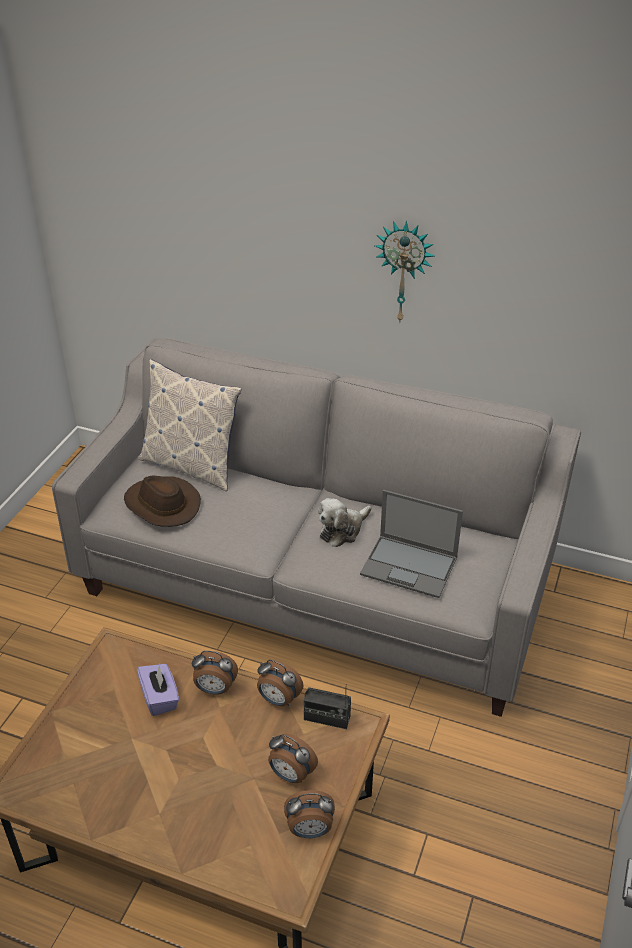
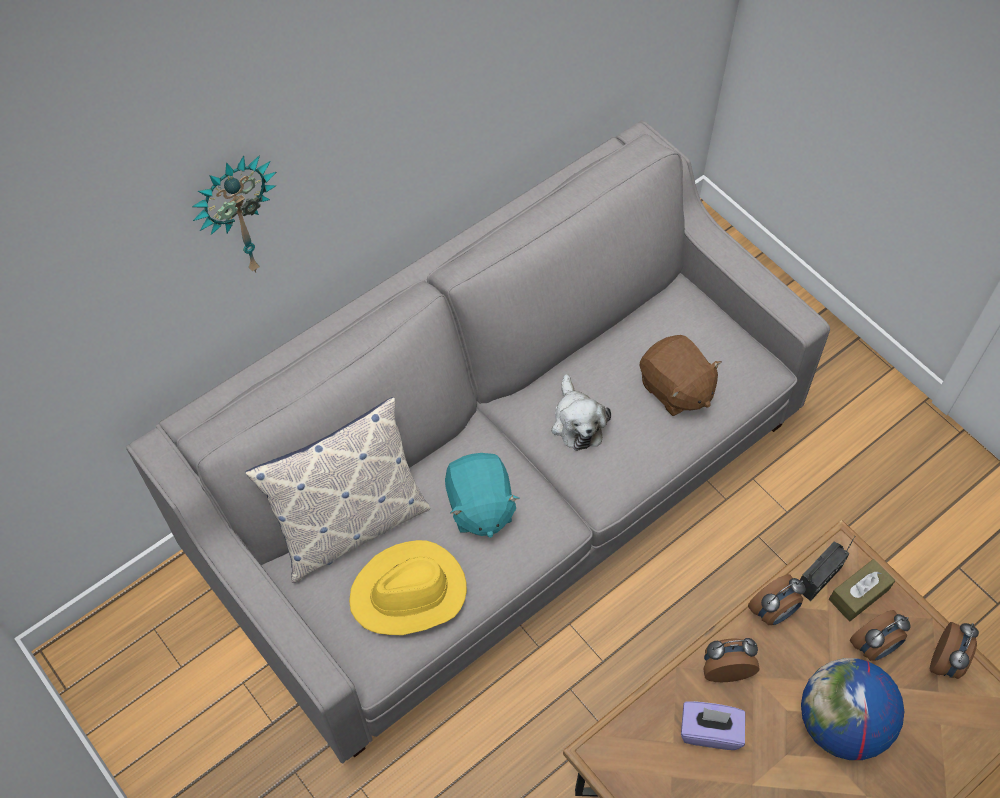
camera: 60 degrees left, 20 degrees up
brown hat [124,476,201,527] -> yellow hat [349,540,467,635]
alarm clock [192,651,238,695] -> alarm clock turned 135 degrees counterclockwise [704,638,759,682]
laptop [360,490,463,598] -> brown plush toy [640,335,722,416]
wall clock [375,221,434,323] -> wall clock moved to [192,155,276,273]
none -> turquoise plush toy [445,453,520,538]
none -> globe [801,658,904,760]
none -> brown tissue box [829,559,895,621]

